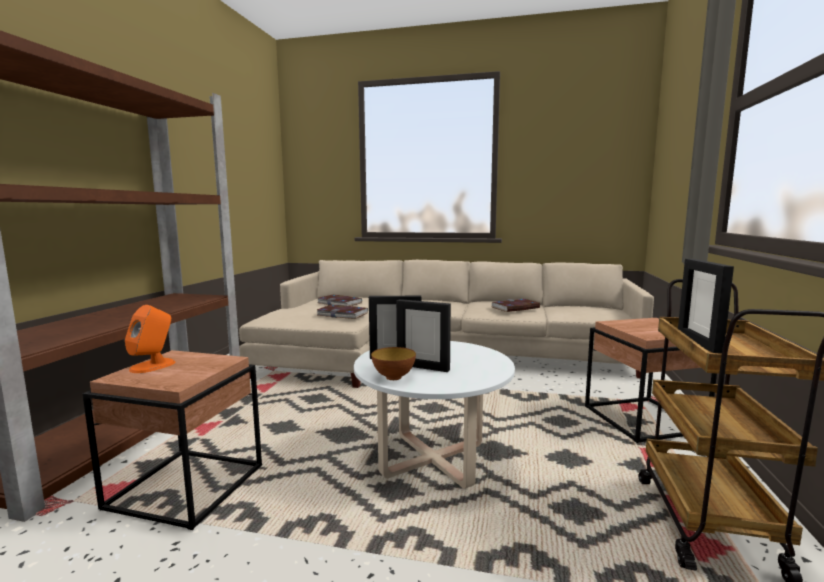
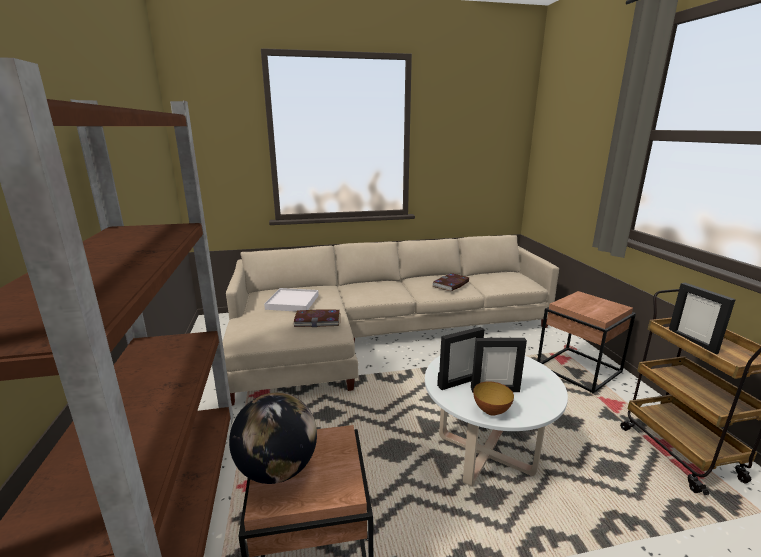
camera: 25 degrees left, 10 degrees up
orange speaker [125,305,175,373] -> globe [229,393,317,484]
book [317,295,362,306] -> white tray [264,288,319,312]

